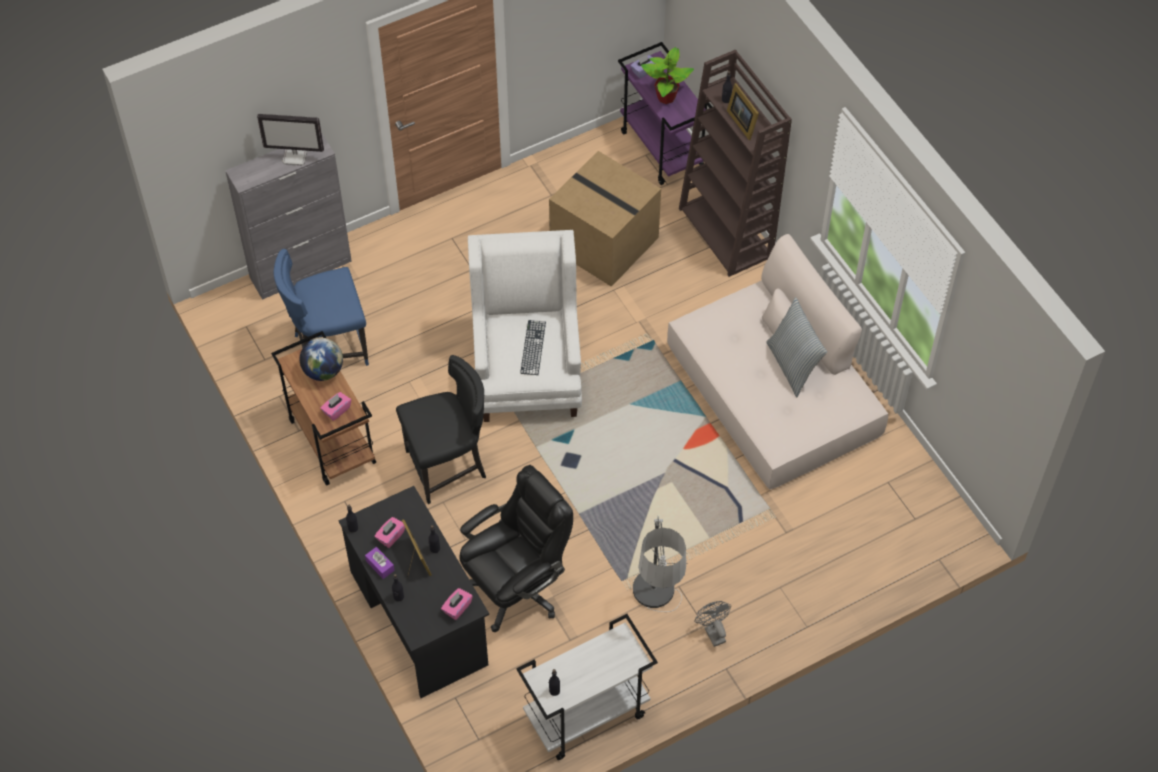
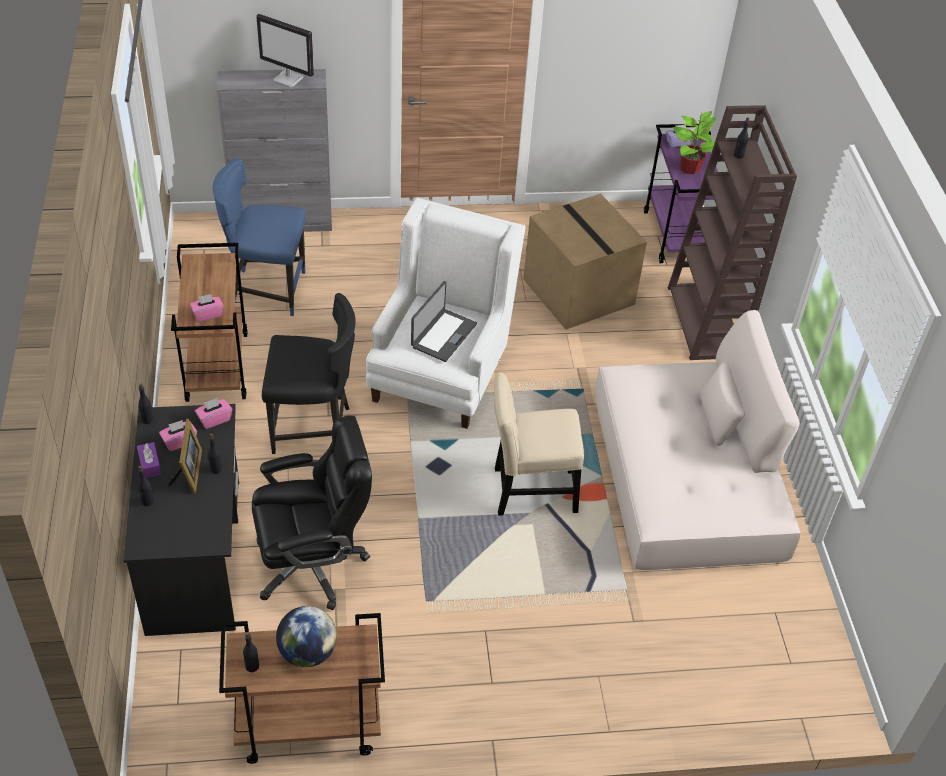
camera: 20 degrees right, 10 degrees down
globe [299,338,343,381] -> globe moved to [276,606,337,667]
pink tissue box [441,588,473,620] -> pink tissue box moved to [195,398,232,429]
white cart [516,614,658,760] -> brown cart [219,613,385,764]
keyboard [520,320,546,375] -> laptop [411,281,477,362]
floor lamp [633,516,688,612] -> none
grey fan [694,601,732,647] -> none
picture frame [727,83,759,140] -> none
pillow [766,297,827,397] -> none
none -> beige chair [494,372,584,515]

